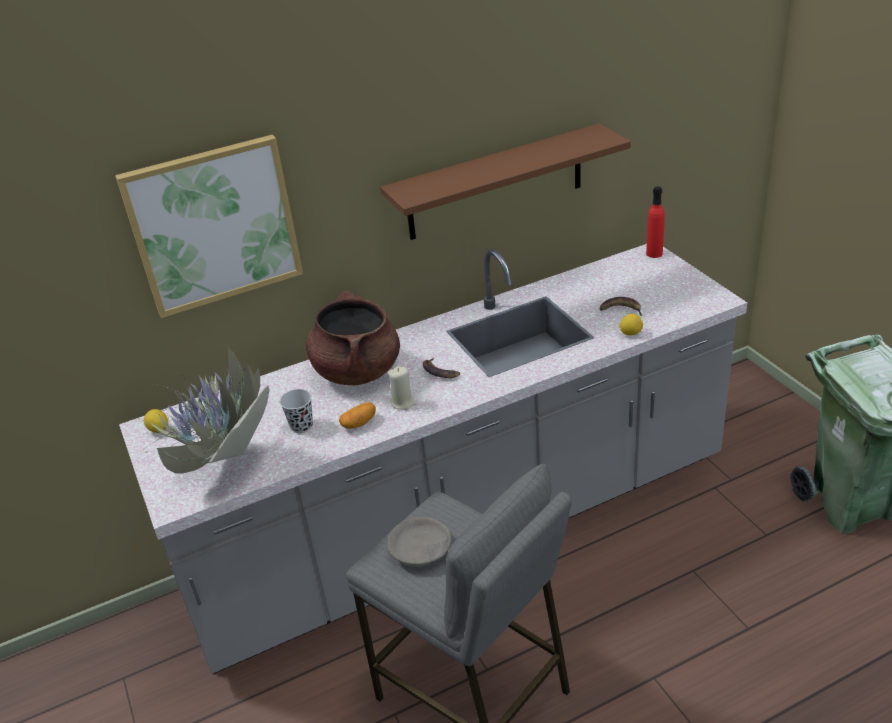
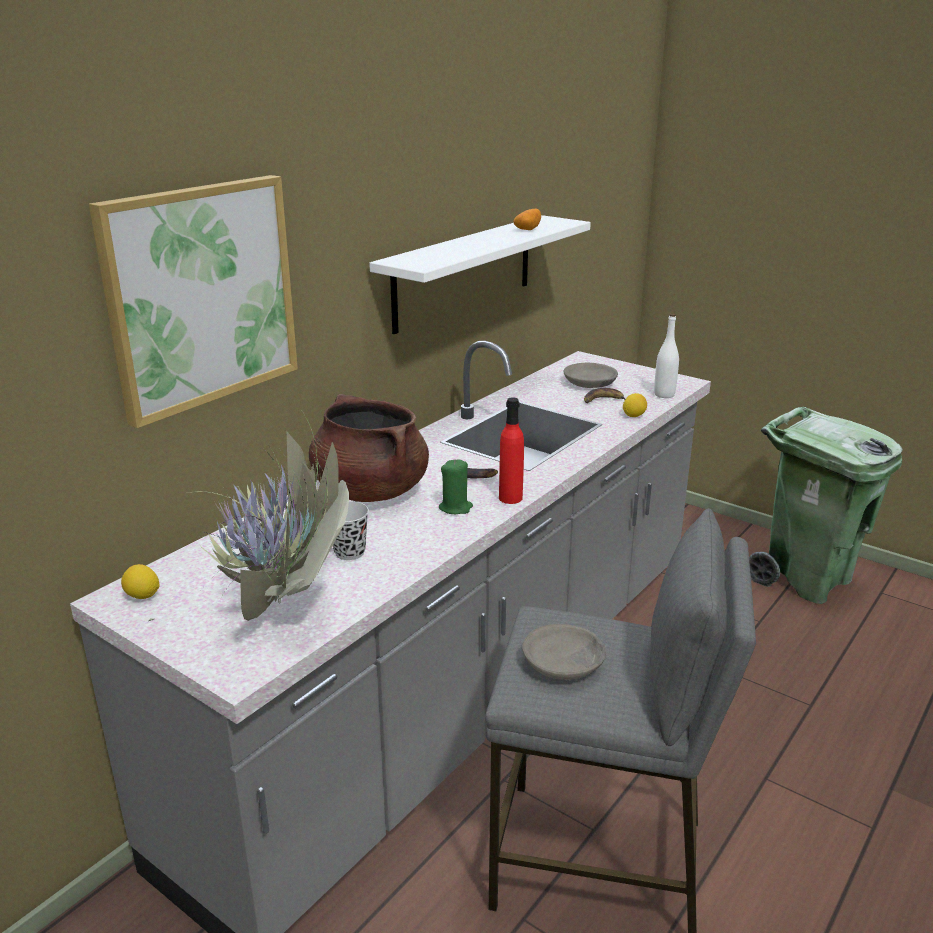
camera: 30 degrees left, 10 degrees down
potato [339,402,376,429] -> potato moved to [513,209,541,230]
brown shelf [380,124,631,240] -> white shelf [369,215,591,334]
beige candle [388,366,417,410] -> green candle [439,459,473,514]
red bottle [646,186,665,258] -> red bottle moved to [499,398,524,504]
none -> grey bowl [564,363,618,388]
none -> white bottle [654,314,679,398]

